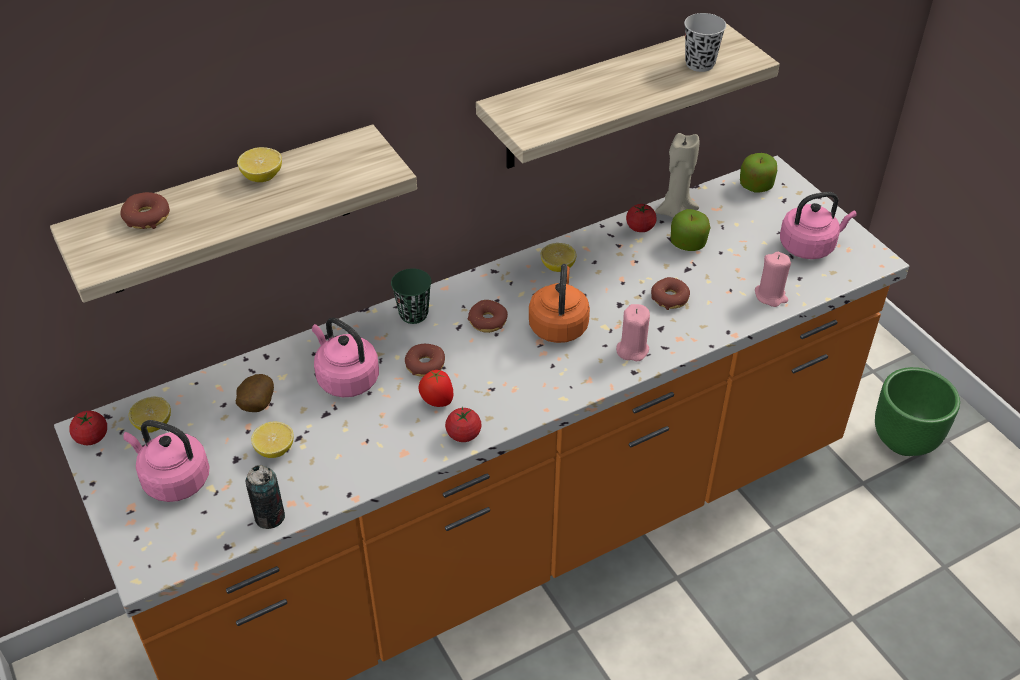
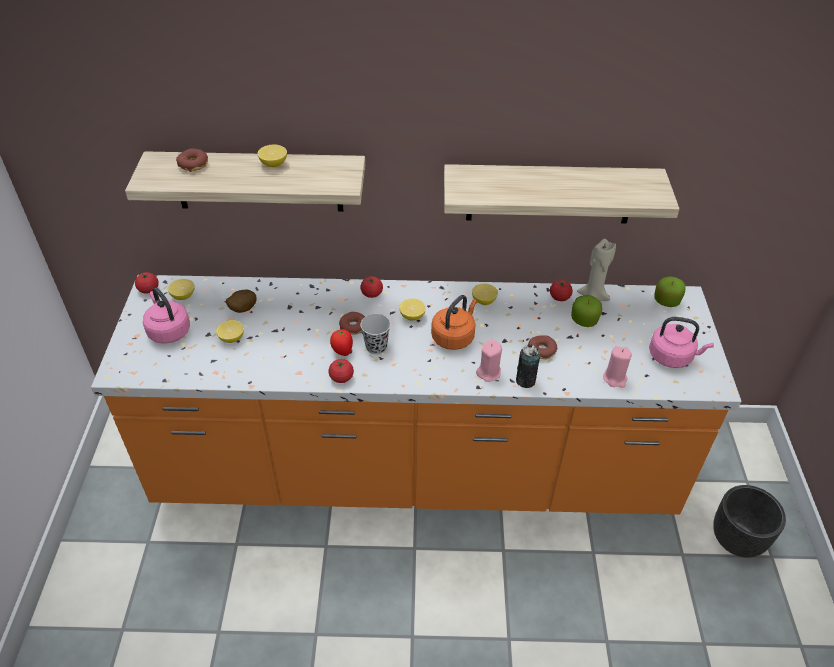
camera: 30 degrees right, 0 degrees up
can [246,465,285,529] -> can moved to [516,344,540,388]
pink kettle [312,317,379,397] -> none
green cup [391,268,432,324] -> tomato [360,276,383,298]
donut [468,300,508,333] -> lemon [399,299,426,320]
black cup [684,13,726,72] -> black cup moved to [361,314,391,354]
green planter [875,367,960,456] -> black planter [713,485,786,558]

